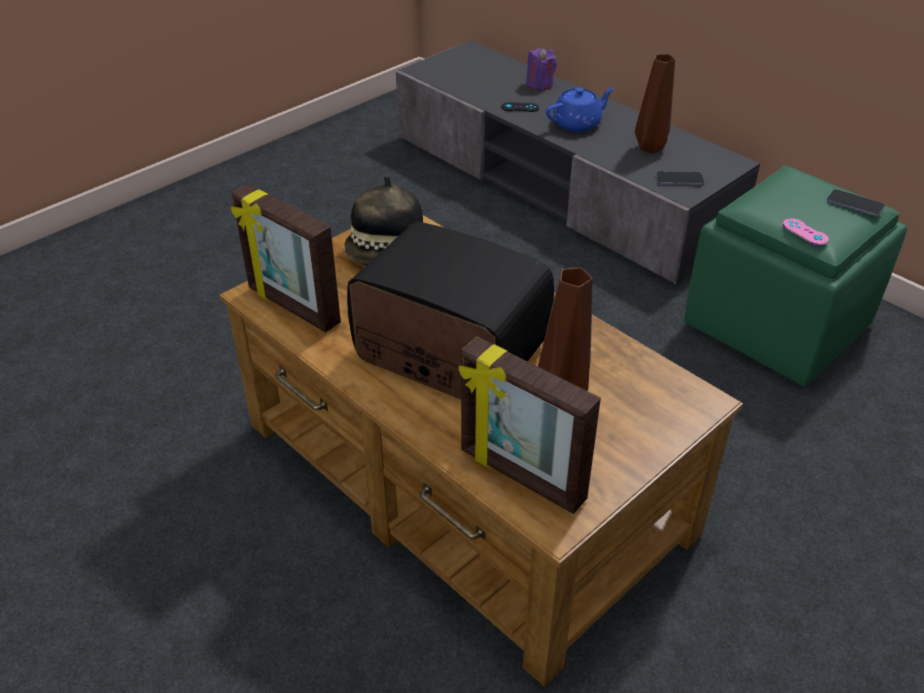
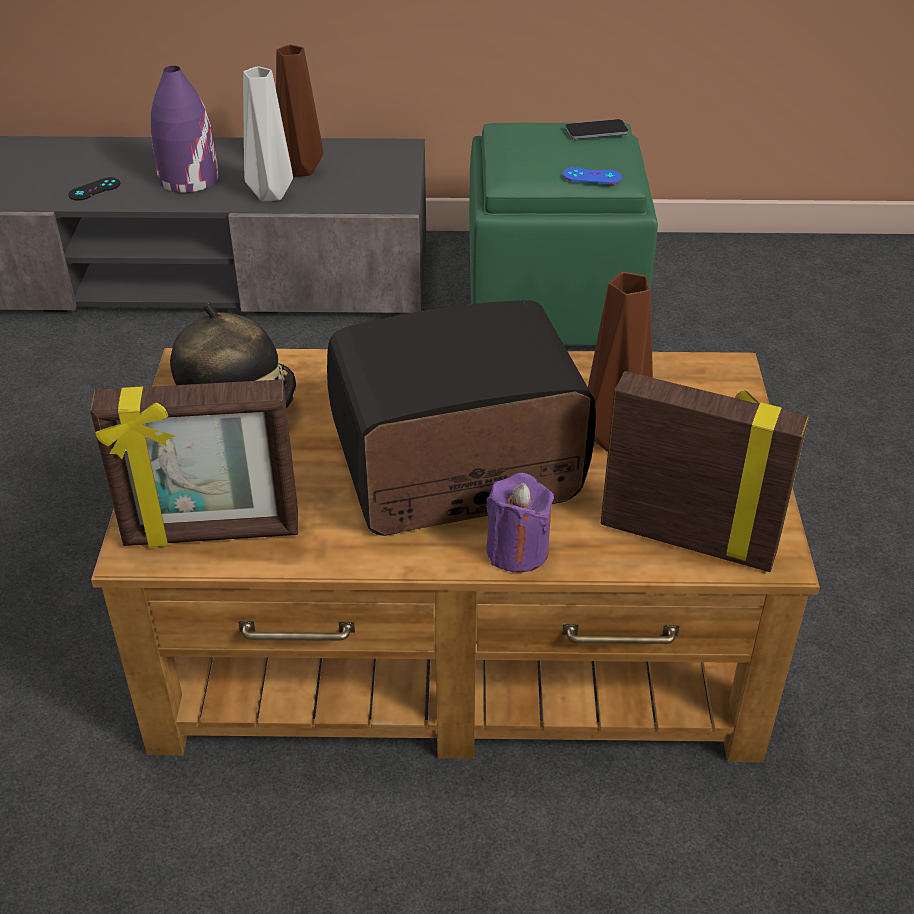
camera: 45 degrees left, 0 degrees up
picture frame [459,336,601,514] -> picture frame turned 150 degrees counterclockwise [601,371,809,572]
purple candle [526,48,557,90] -> purple candle moved to [486,473,554,573]
blue teapot [546,87,615,132] -> purple vase [151,66,219,193]
phone [656,171,704,185] -> none
pink game controller [783,218,829,245] -> blue game controller [563,167,622,184]
none -> grey vase [243,66,293,201]

